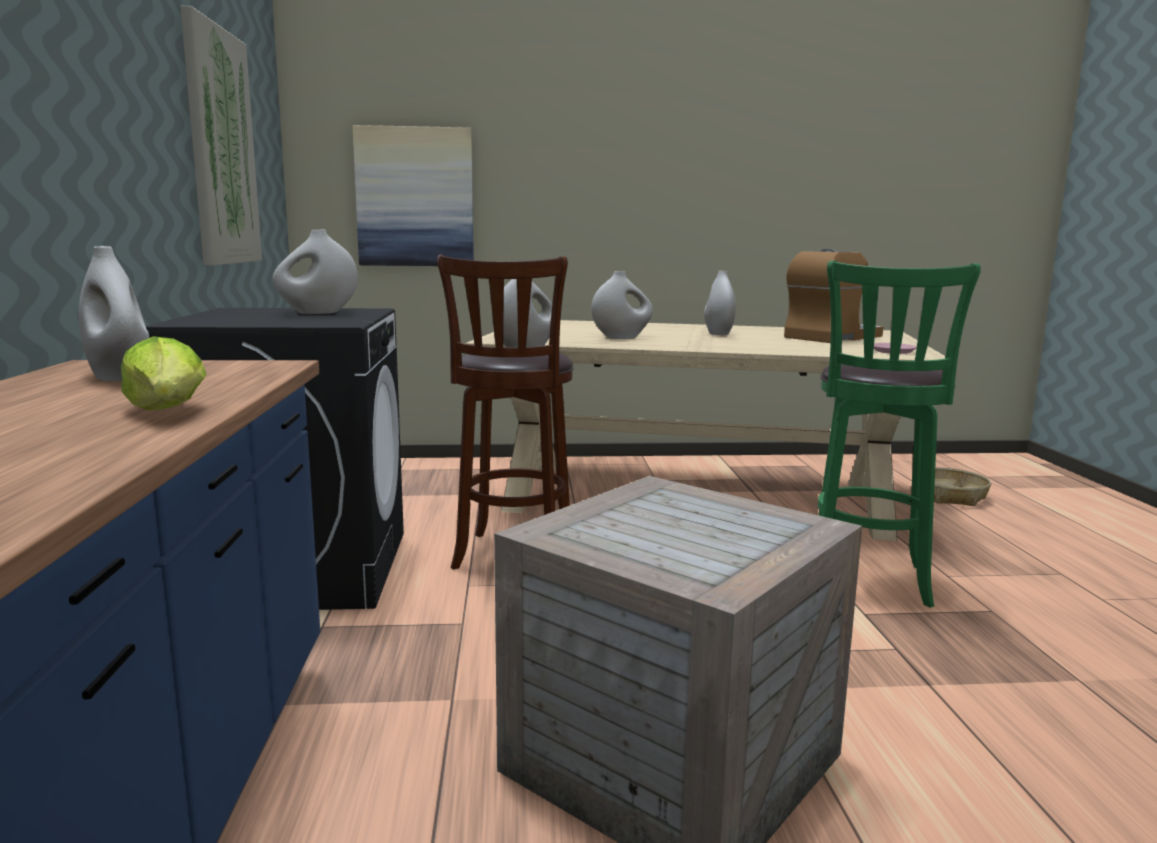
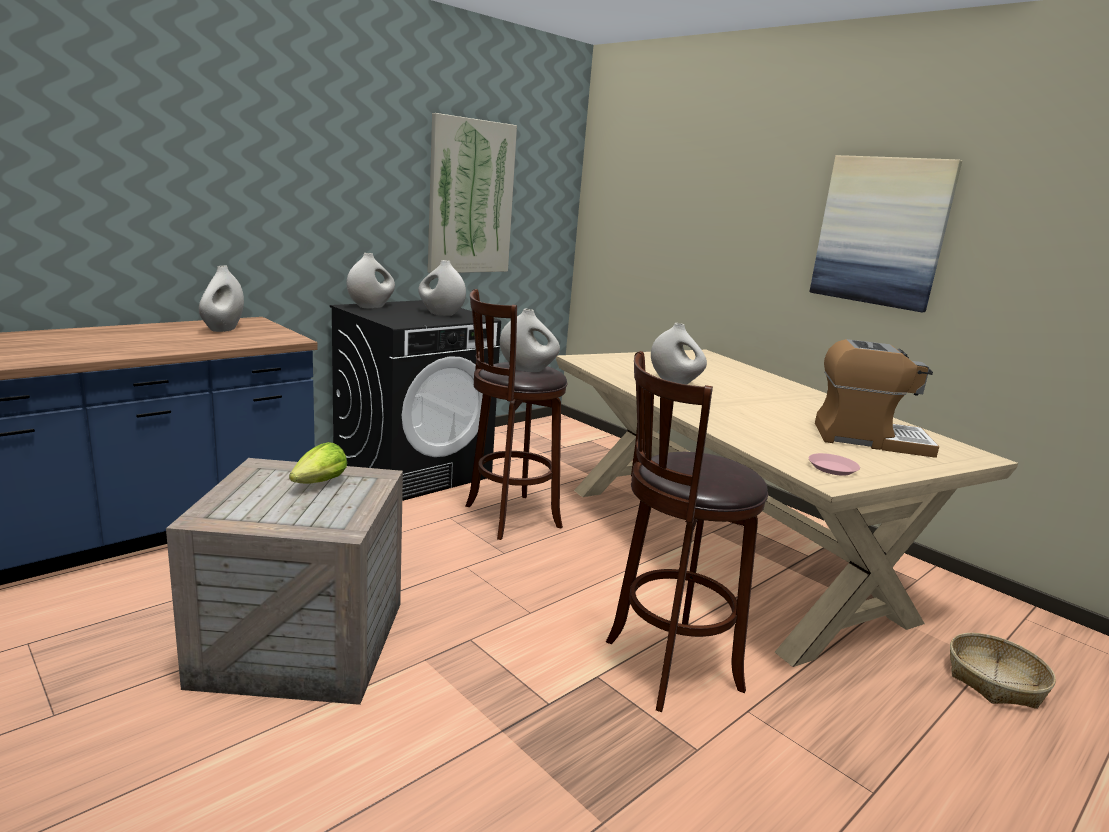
camera: 50 degrees right, 5 degrees up
lettuce [121,336,207,410] -> lettuce moved to [289,442,347,484]
picture [352,125,474,266] -> picture moved to [810,155,962,312]
white vase [704,271,736,335] -> white vase moved to [347,253,395,308]
green stool [818,261,981,608] -> brown stool [606,351,768,712]

